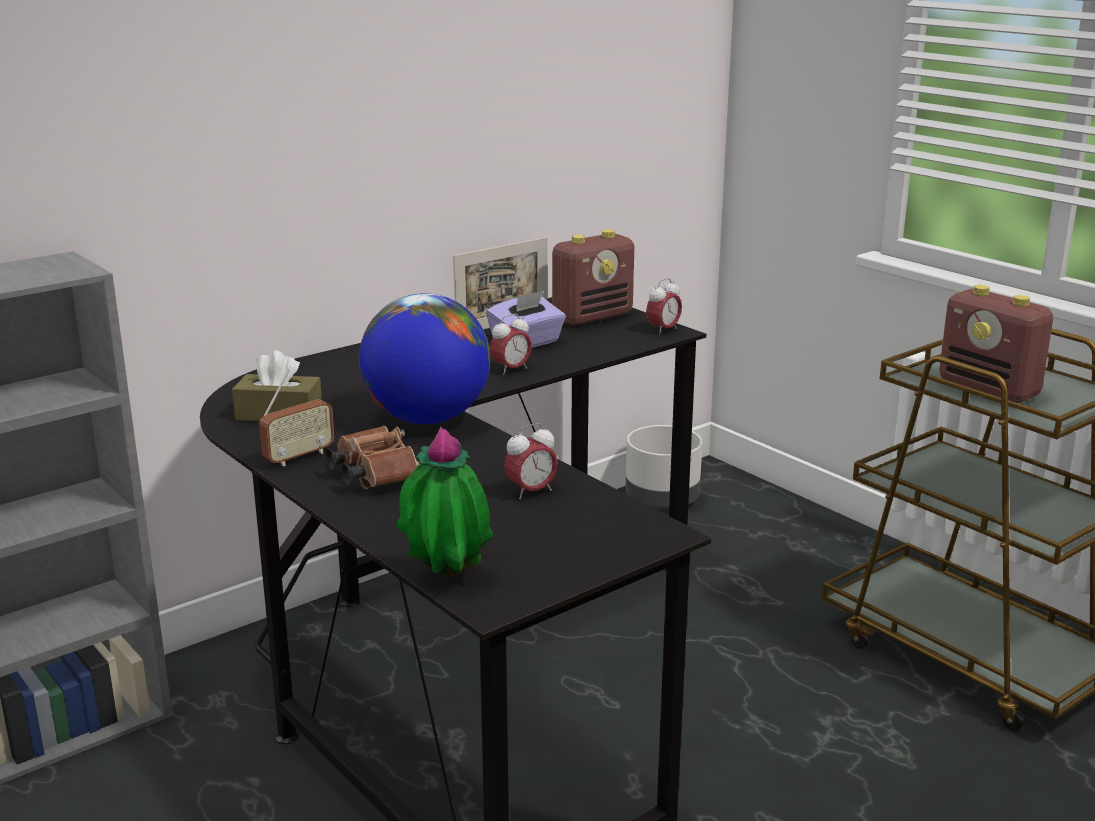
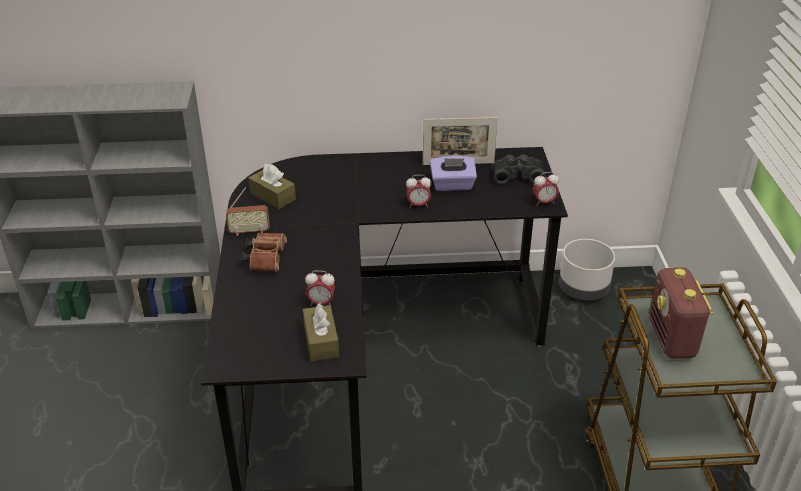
camera: 35 degrees right, 15 degrees up
globe [359,293,490,424] -> none
potted plant [396,427,494,577] -> none
radio [552,229,634,326] -> black binoculars [492,154,546,185]
none -> brown tissue box [303,303,339,361]

